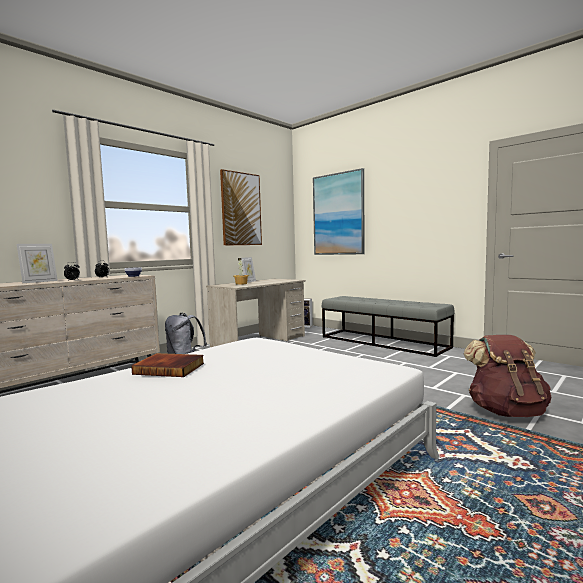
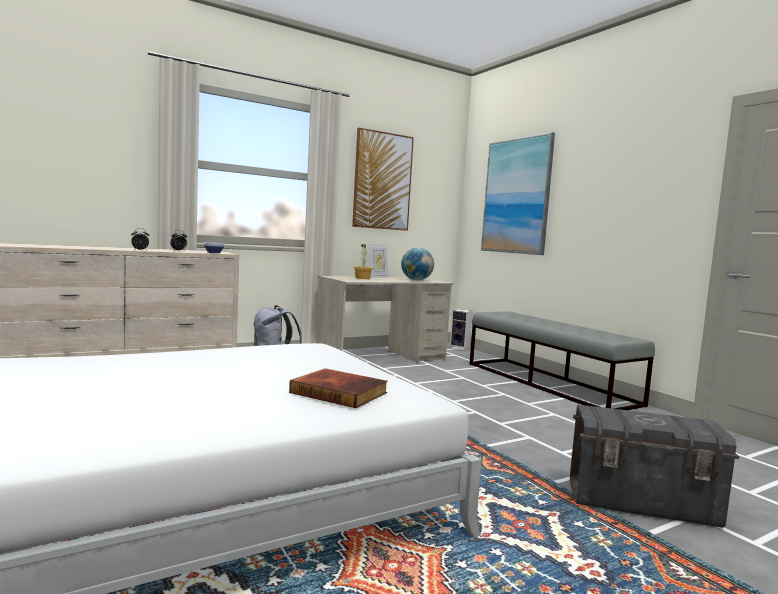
camera: 15 degrees right, 0 degrees up
picture frame [17,244,58,283] -> none
book [131,353,204,377] -> book moved to [289,368,388,408]
brown backpack [464,335,551,417] -> grey storage box [570,405,739,528]
none -> globe [401,247,434,280]

